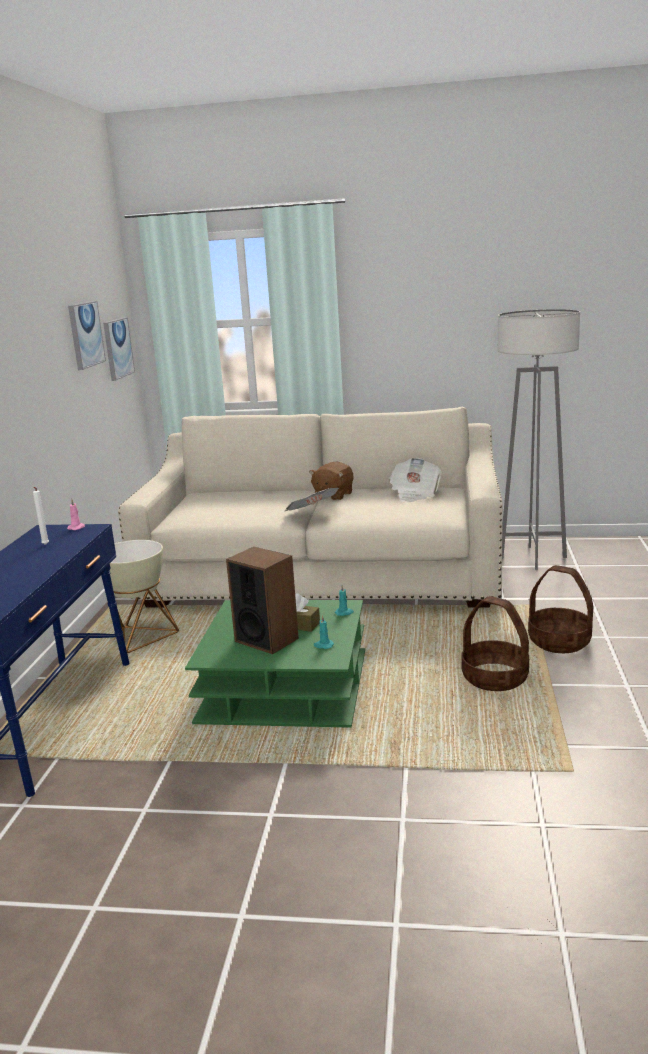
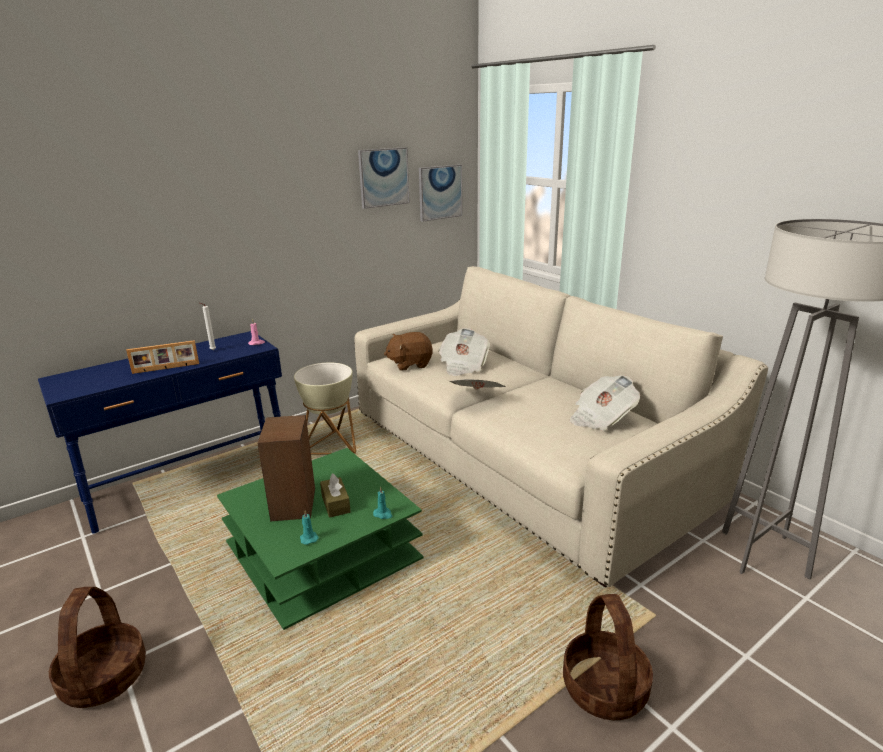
camera: 45 degrees right, 5 degrees up
brown plush toy [309,461,354,500] -> brown plush toy moved to [384,332,433,371]
basket [461,596,529,691] -> basket moved to [49,587,146,708]
none -> picture frame [126,340,199,374]
none -> newspaper [438,328,490,376]

